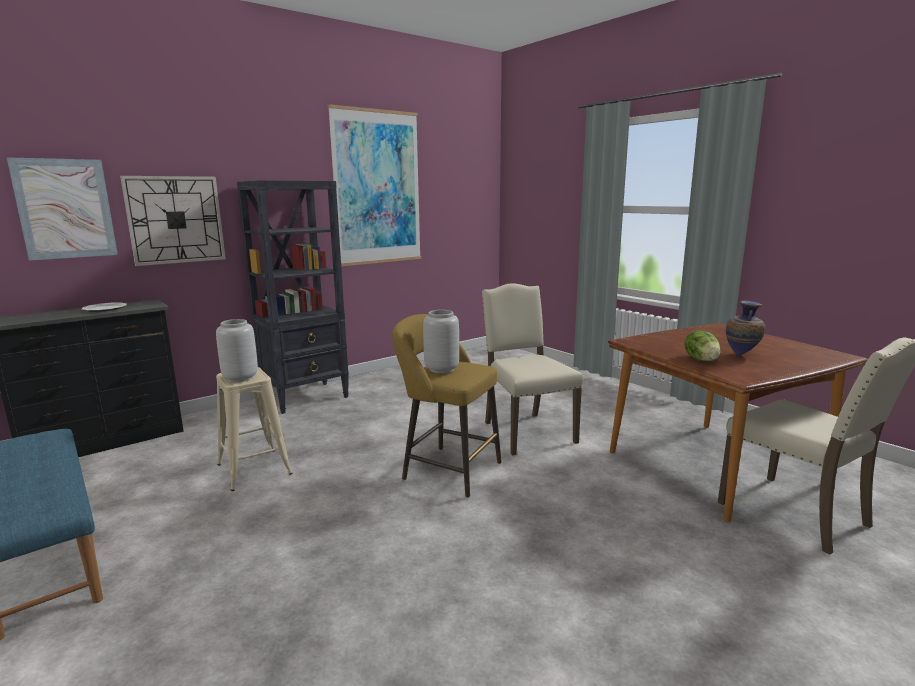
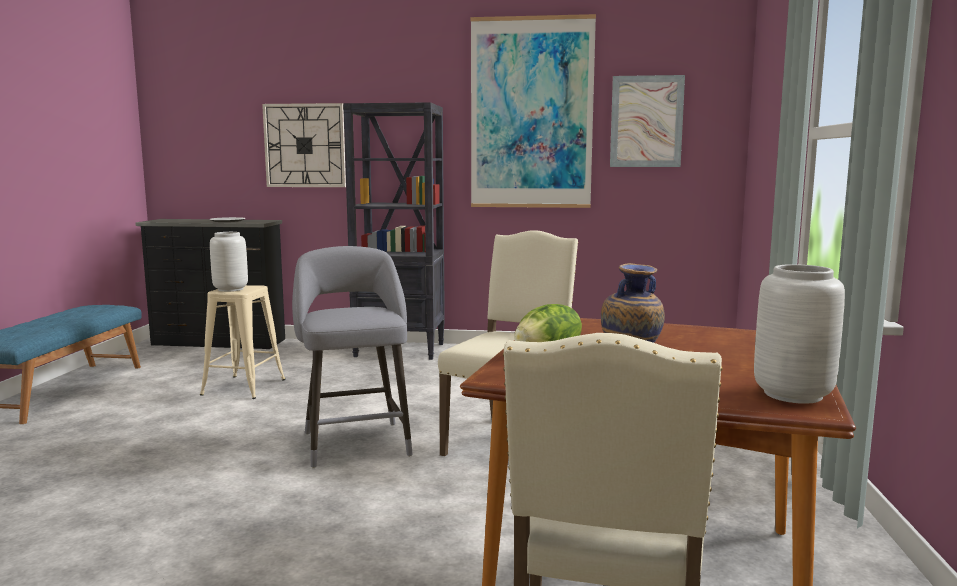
camera: 45 degrees right, 5 degrees down
picture [7,157,118,261] -> picture moved to [610,75,685,167]
yellow stool [392,314,502,498] -> grey stool [292,246,412,468]
grey vase [423,310,459,373] -> grey vase moved to [754,264,845,404]

